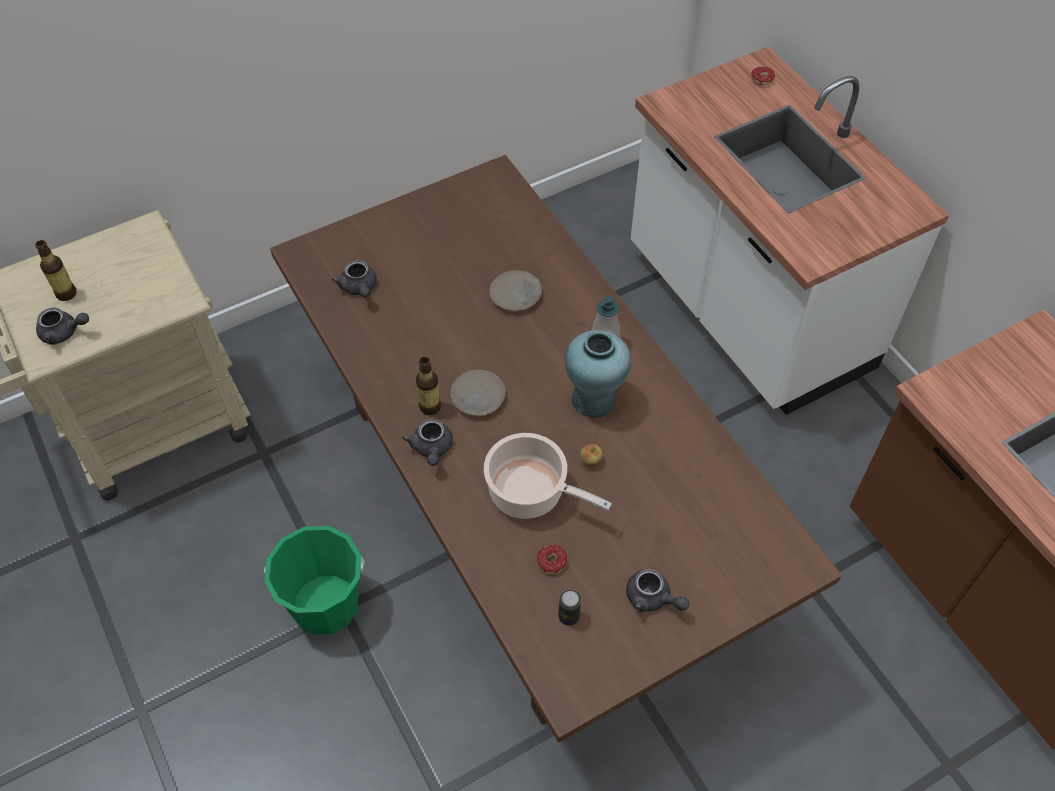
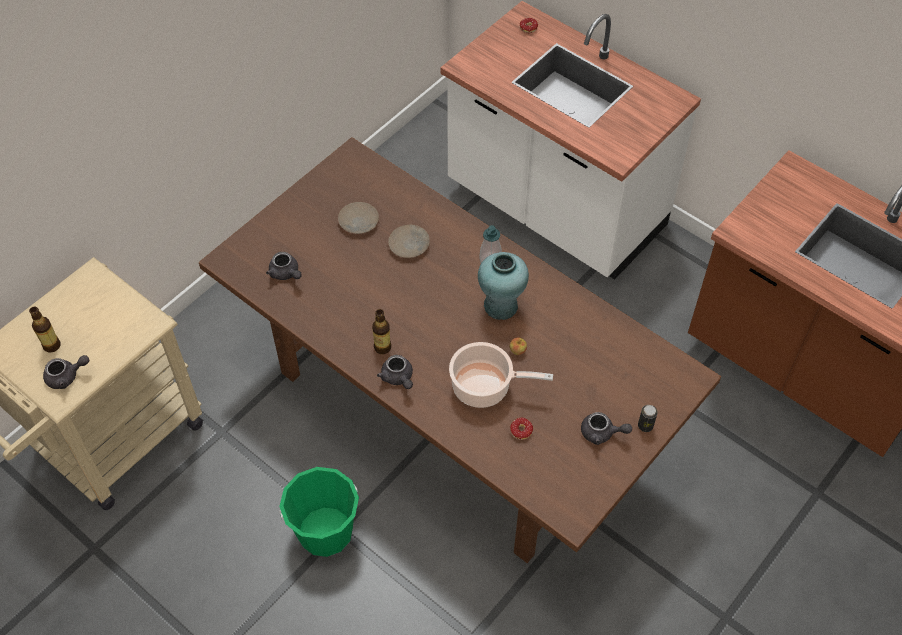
camera: 20 degrees left, 0 degrees up
beige plate [451,370,506,416] -> beige plate moved to [338,202,379,234]
can [558,590,581,626] -> can moved to [638,405,658,432]

